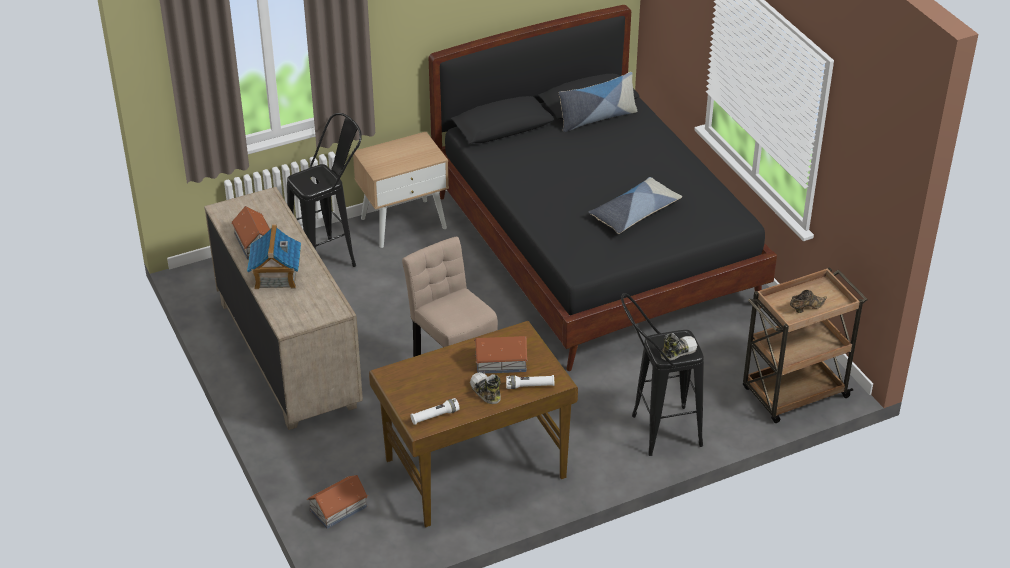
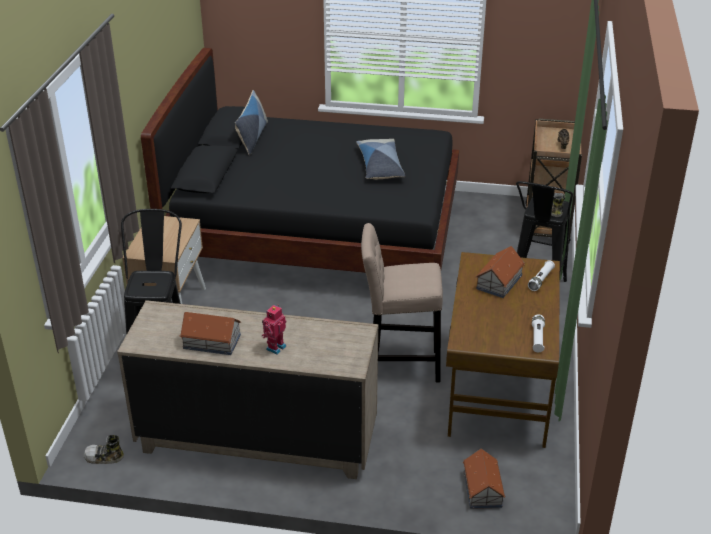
camera: 55 degrees left, 5 degrees down
toy house [247,224,301,289] -> toy robot [262,305,286,354]
shoe [470,372,501,404] -> shoe moved to [84,435,124,464]

